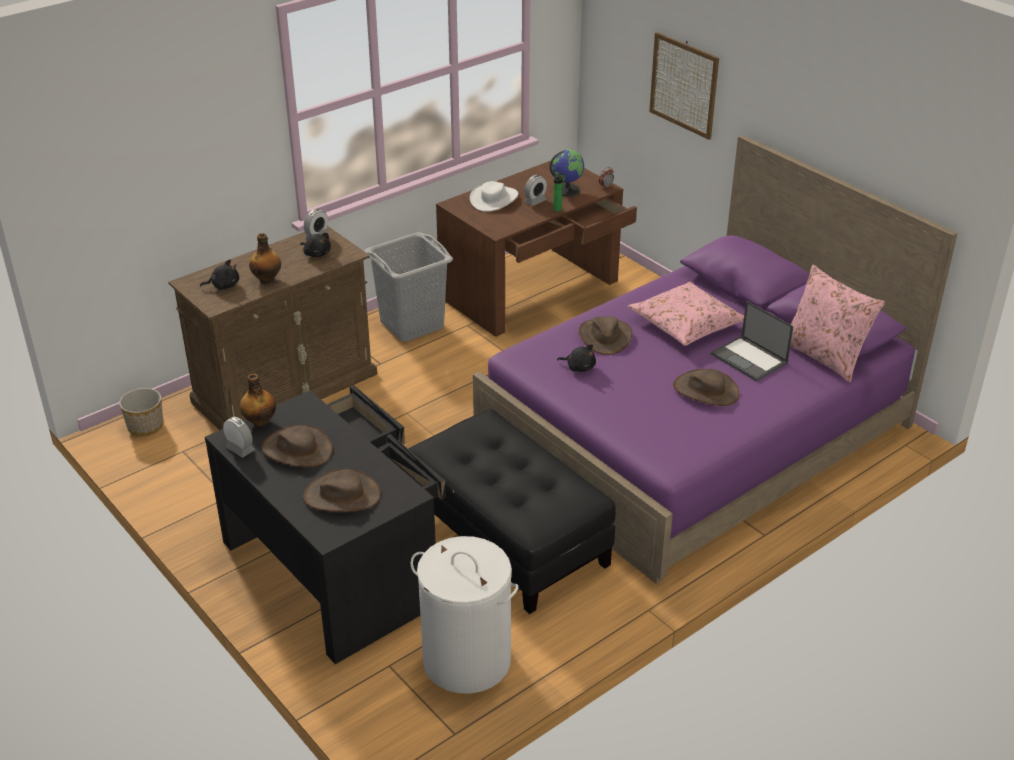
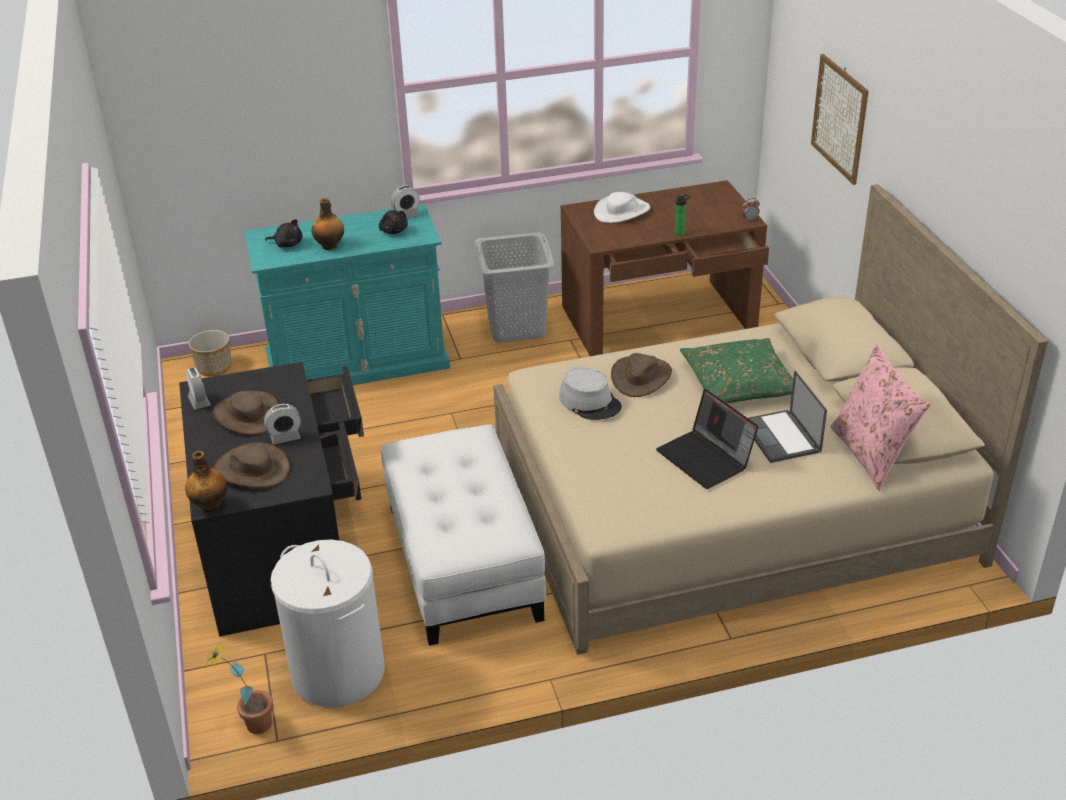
camera: 25 degrees right, 0 degrees up
brown dresser [168,226,377,430] -> turquoise dresser [244,204,450,385]
bottle [240,374,276,427] -> bottle moved to [185,451,227,512]
black ottoman [408,409,616,614] -> white ottoman [381,424,546,646]
purple bed [473,135,958,584] -> beige bed [493,184,1048,655]
alarm clock [524,175,547,206] -> alarm clock moved to [264,404,301,445]
globe [549,149,584,197] -> none
black plush toy [557,344,596,372] -> grey hat [559,367,622,420]
pink pillow [628,282,744,346] -> green pillow [680,338,793,403]
brown hat [673,369,739,406] -> laptop [656,389,758,489]
none -> potted plant [206,643,273,734]

